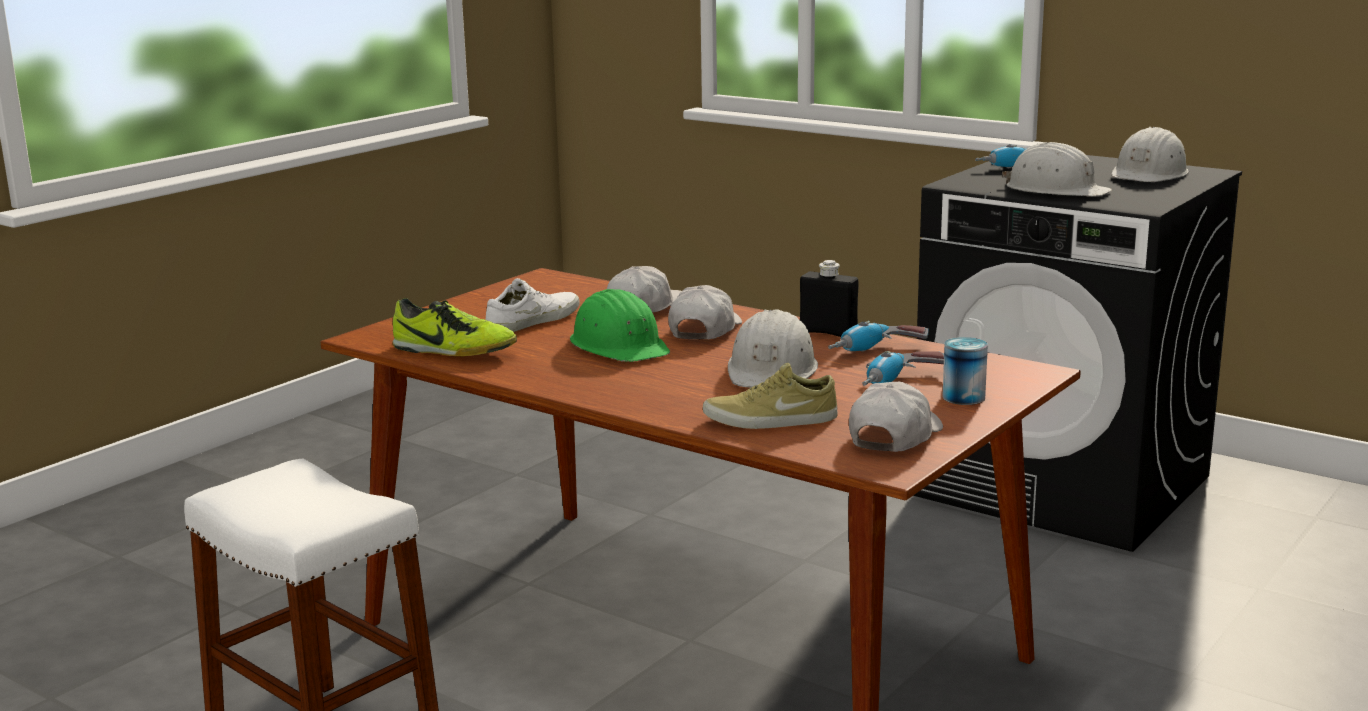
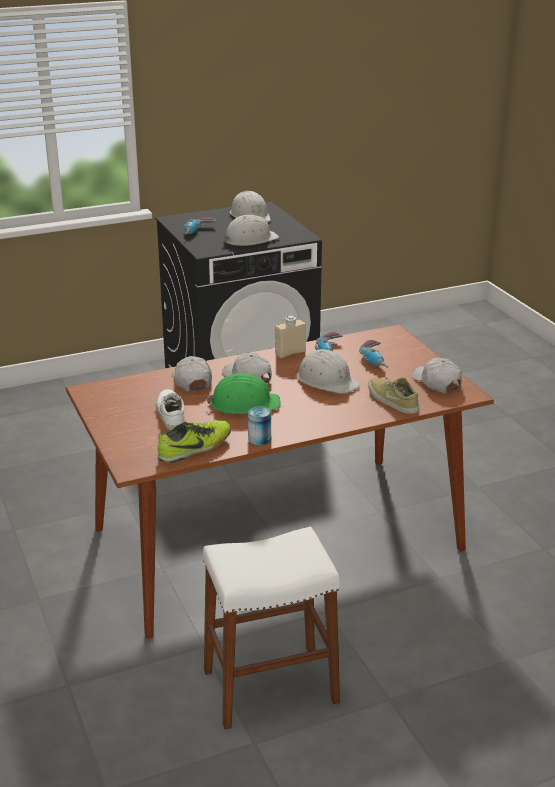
camera: 60 degrees left, 10 degrees up
beige shoe [703,363,838,429] -> beige shoe turned 120 degrees clockwise [368,378,419,414]
black bottle [800,260,859,337] -> beige bottle [275,316,306,358]
can [942,337,988,405] -> can moved to [248,406,271,445]

